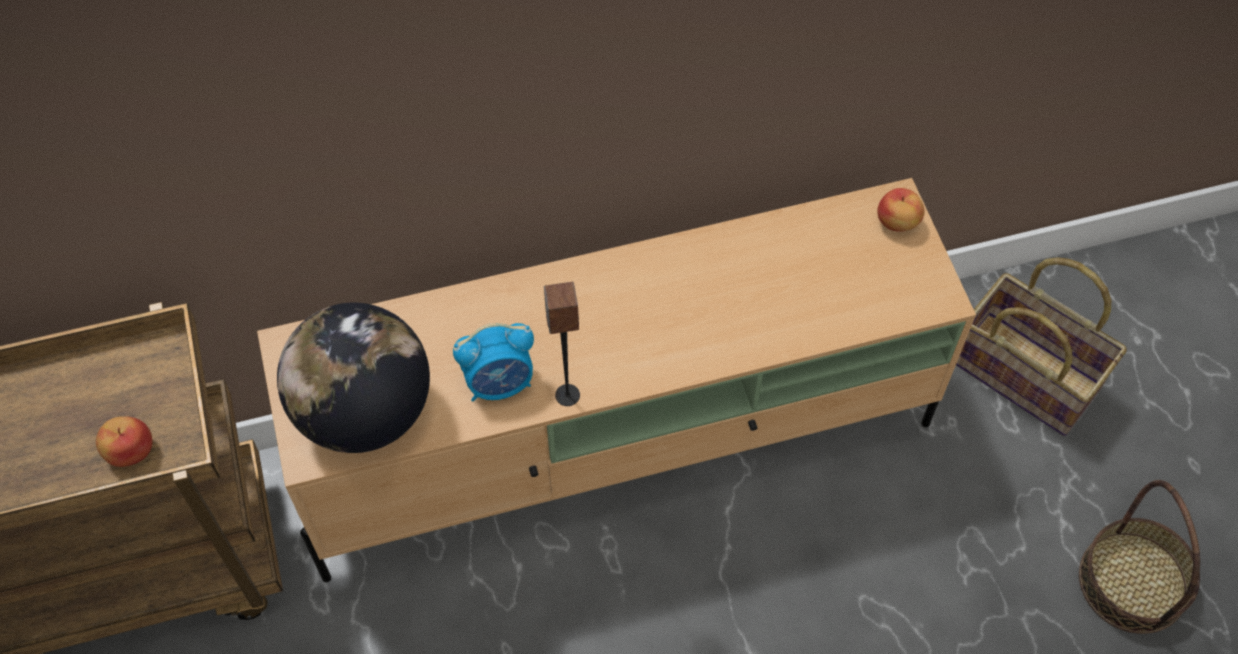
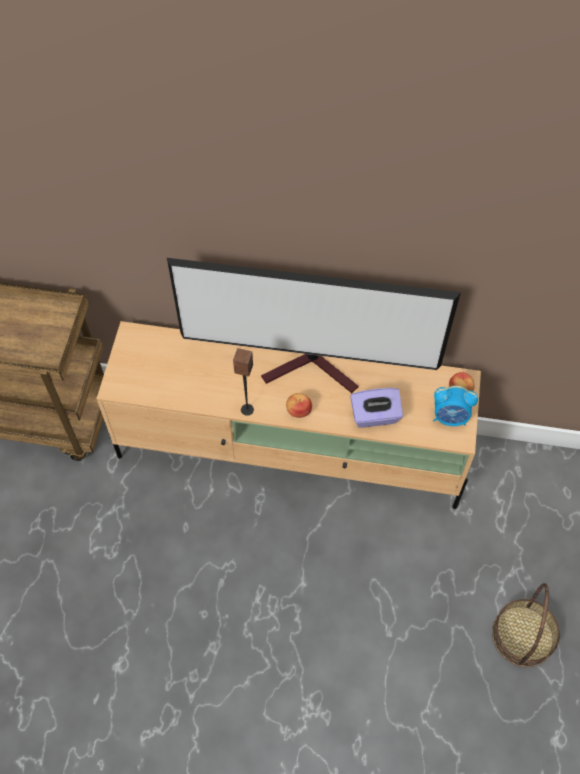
camera: 25 degrees right, 0 degrees up
apple [96,416,152,467] -> apple moved to [286,393,312,418]
globe [277,303,430,453] -> none
alarm clock [453,323,534,402] -> alarm clock moved to [433,386,478,426]
basket [956,257,1127,436] -> none
none -> television [167,258,461,393]
none -> purple tissue box [350,388,403,428]

